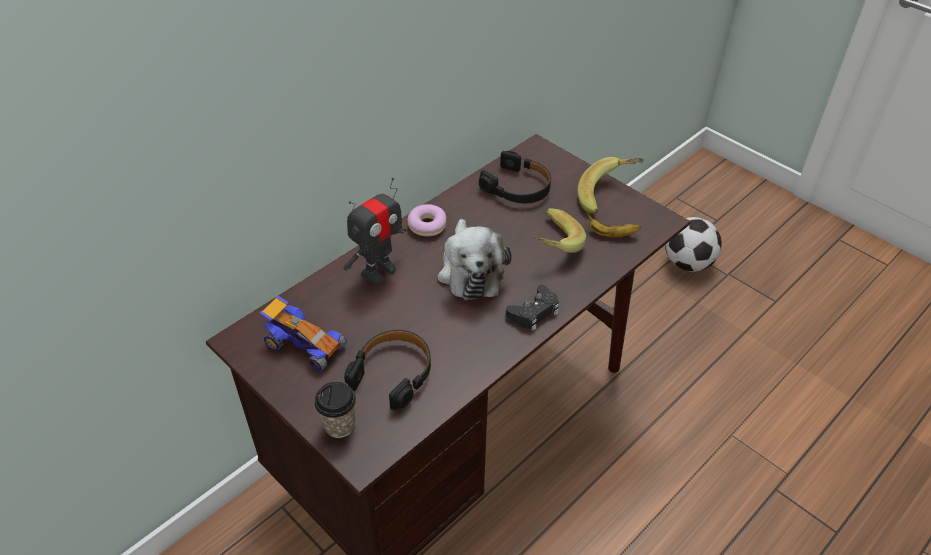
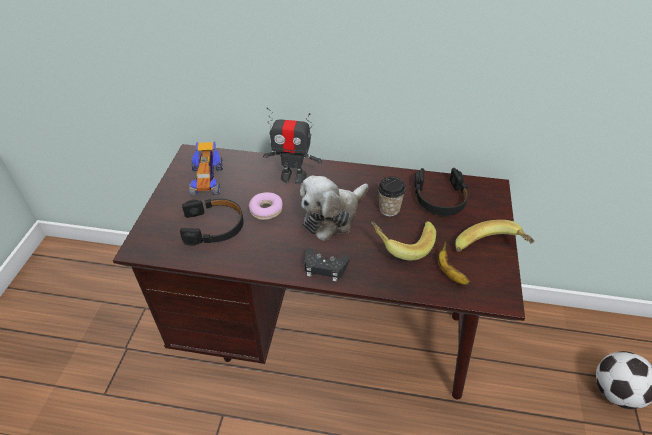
camera: 55 degrees right, 0 degrees up
cup [314,382,356,438] -> cup moved to [378,176,406,216]
donut [407,204,446,237] -> donut moved to [249,192,283,220]

